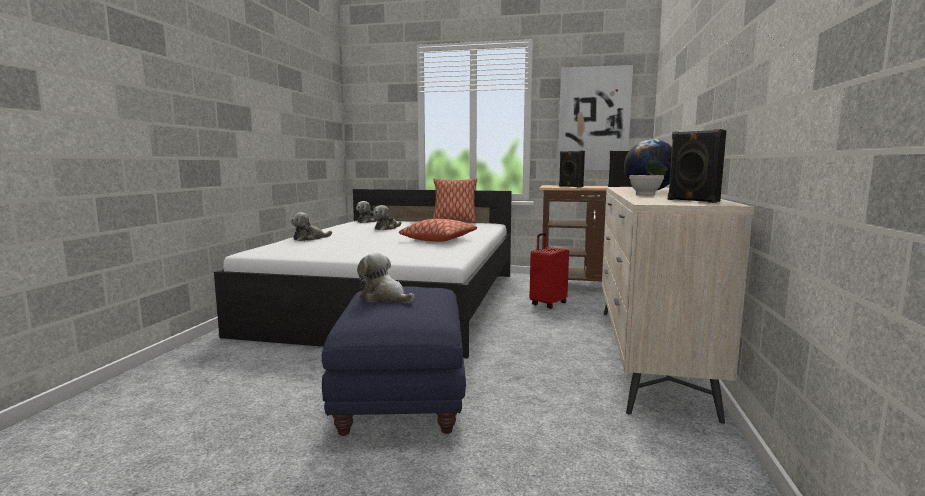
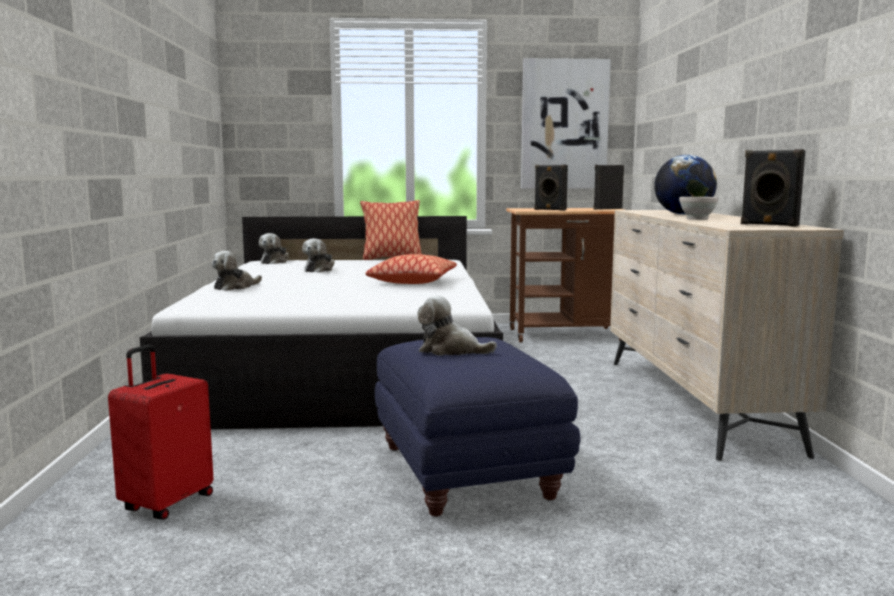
camera: 15 degrees left, 0 degrees up
red suitcase [529,233,569,309] -> red suitcase moved to [108,344,213,520]

